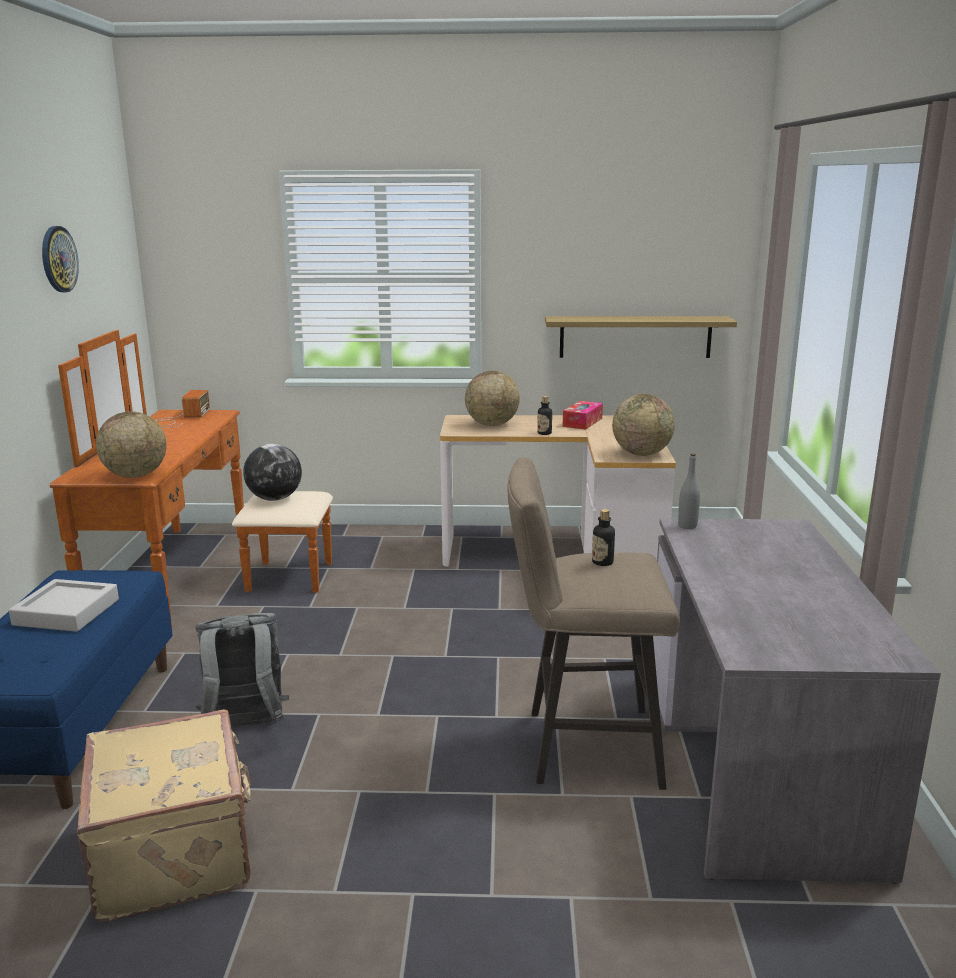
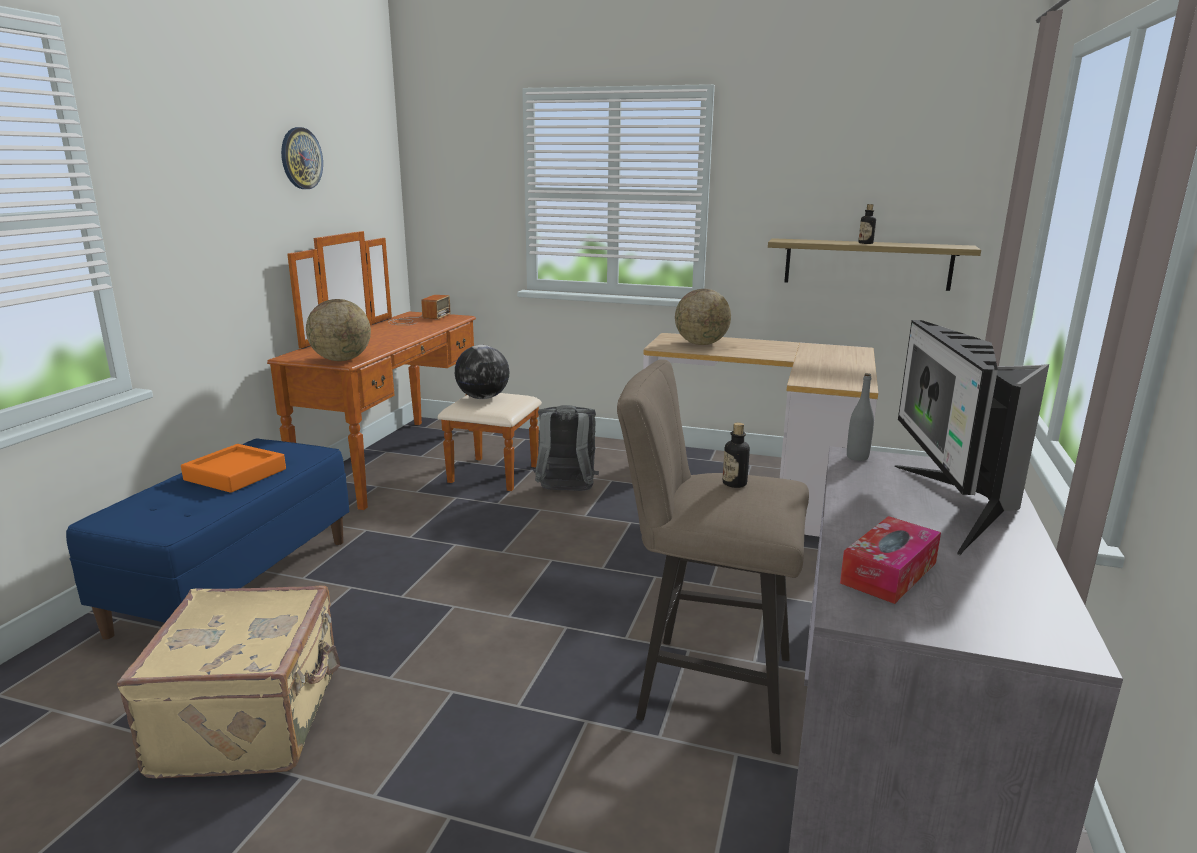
camera: 15 degrees right, 0 degrees up
grey tray [9,579,119,632] -> orange tray [181,444,286,493]
grey backpack [195,613,289,727] -> grey backpack moved to [533,405,599,491]
bottle [537,396,552,435] -> bottle moved to [858,204,876,244]
tissue box [563,401,603,430] -> tissue box moved to [840,516,941,604]
globe [612,394,675,456] -> none
none -> monitor [894,320,1049,556]

